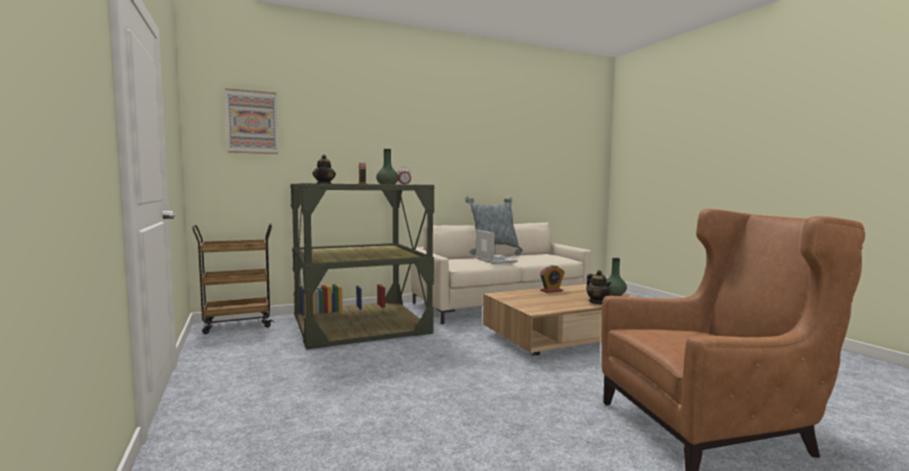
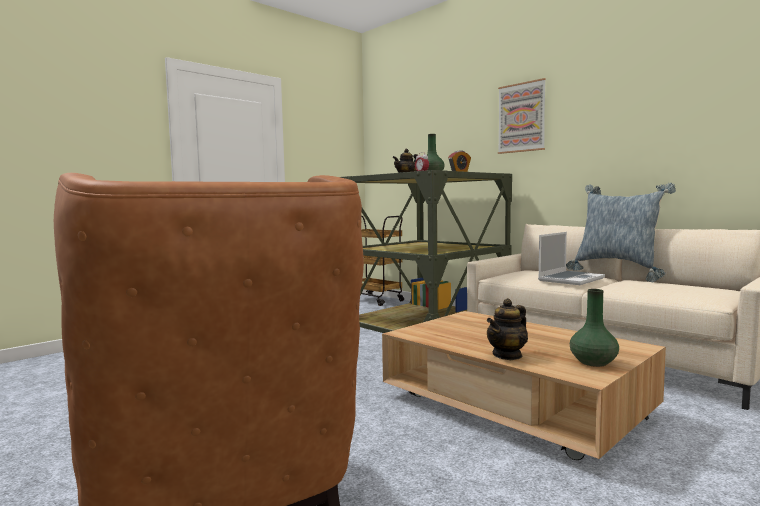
camera: 70 degrees right, 0 degrees up
picture [225,88,278,154] -> picture moved to [498,78,546,154]
alarm clock [540,265,565,293] -> none

